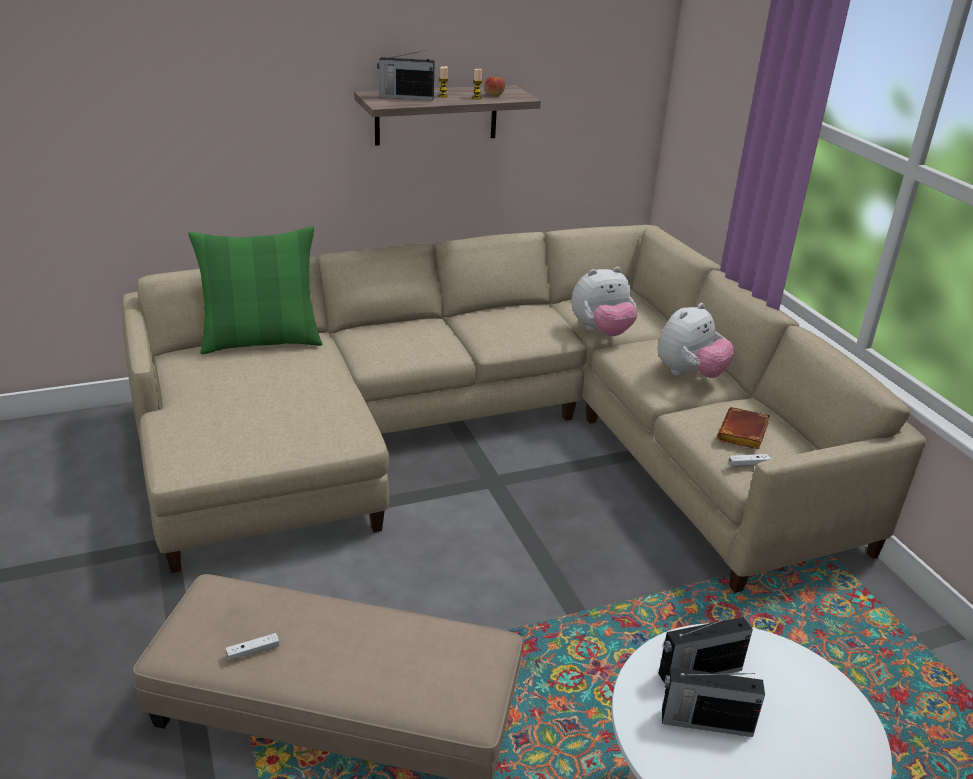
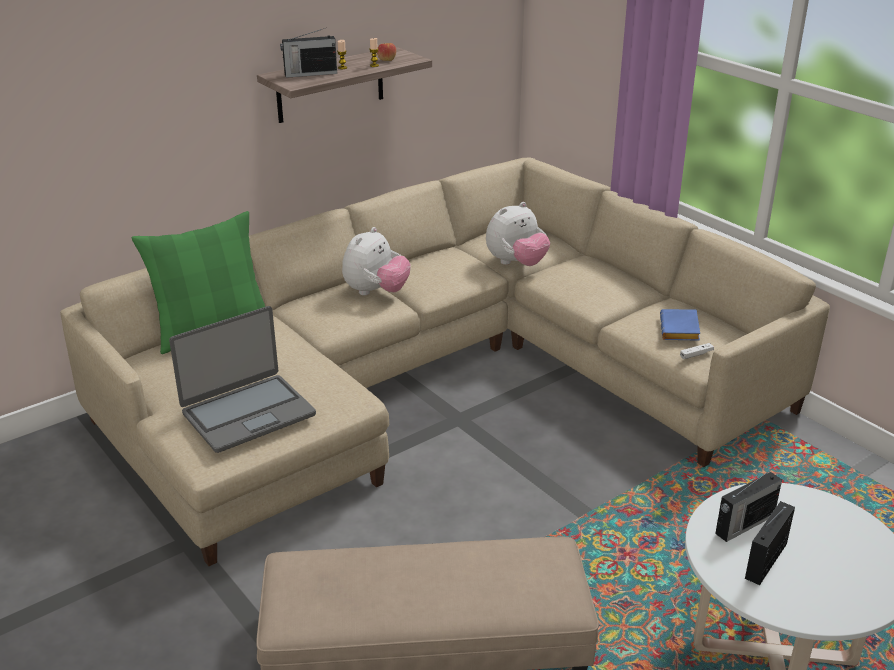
camera: 15 degrees left, 0 degrees up
white game controller [226,633,279,660] -> none
plush toy [658,303,735,378] -> plush toy moved to [342,227,411,295]
radio [662,667,765,737] -> radio turned 135 degrees clockwise [745,501,795,585]
brown book [717,407,770,449] -> blue book [660,309,700,341]
none -> laptop [169,306,316,453]

